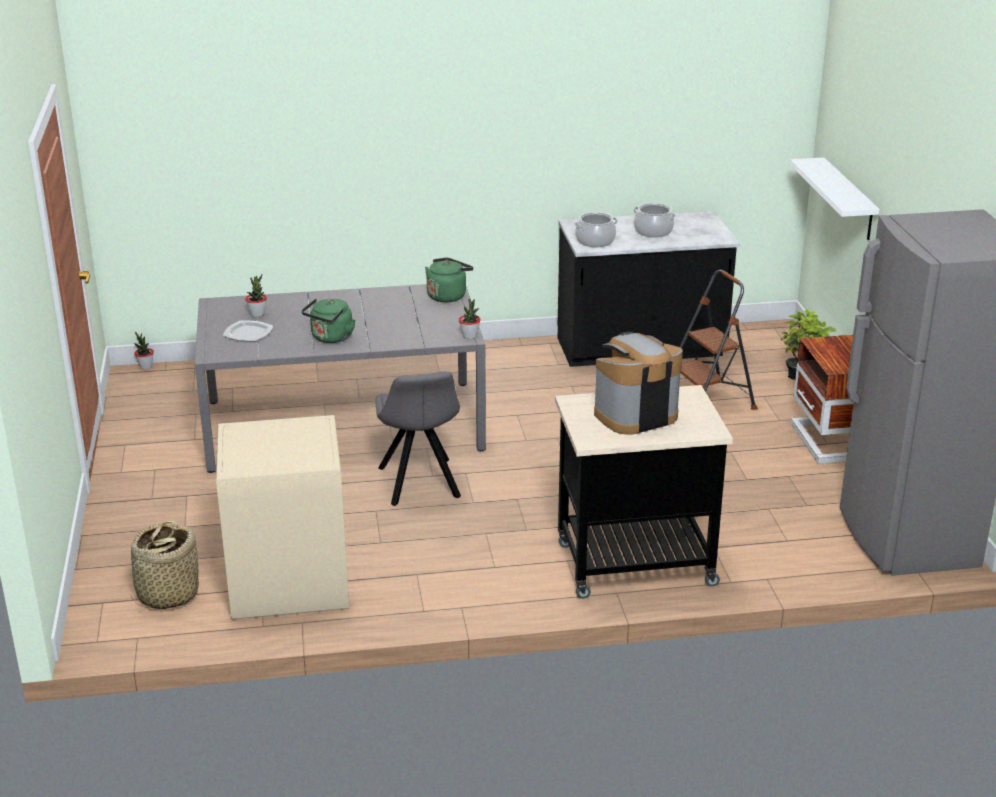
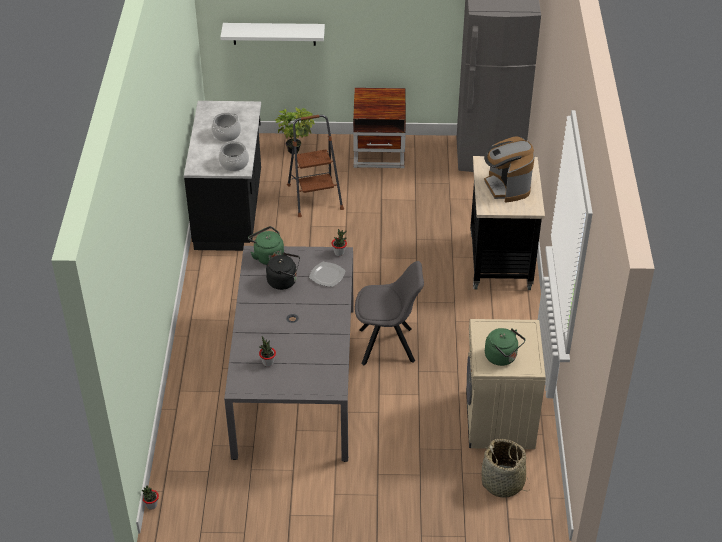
camera: 80 degrees left, 15 degrees up
plate [223,320,273,341] -> plate moved to [309,262,346,287]
green kettle [302,299,355,343] -> green kettle moved to [485,328,525,366]
none -> black kettle [266,252,300,290]

